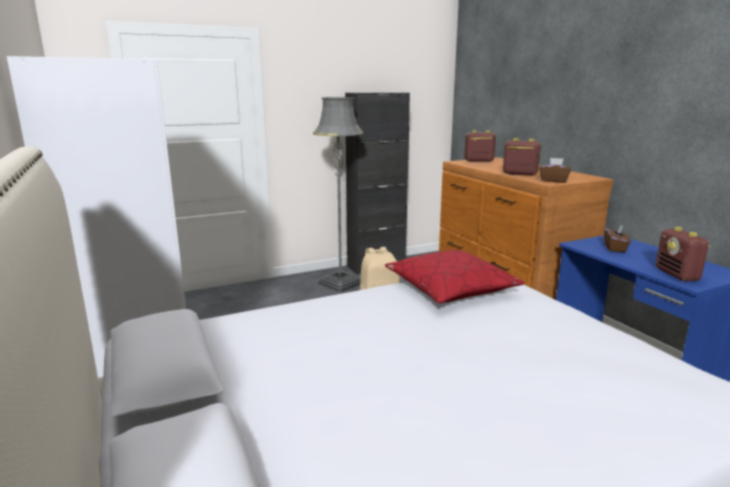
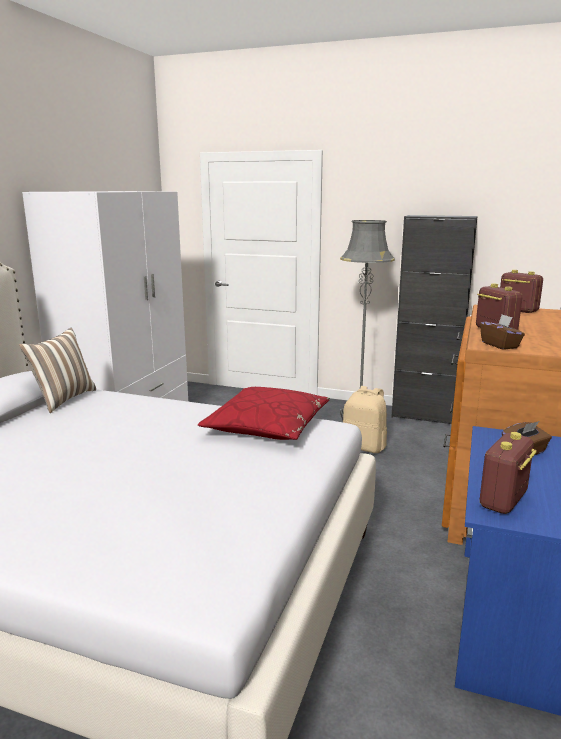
camera: 45 degrees right, 0 degrees up
none -> pillow [19,328,96,413]

